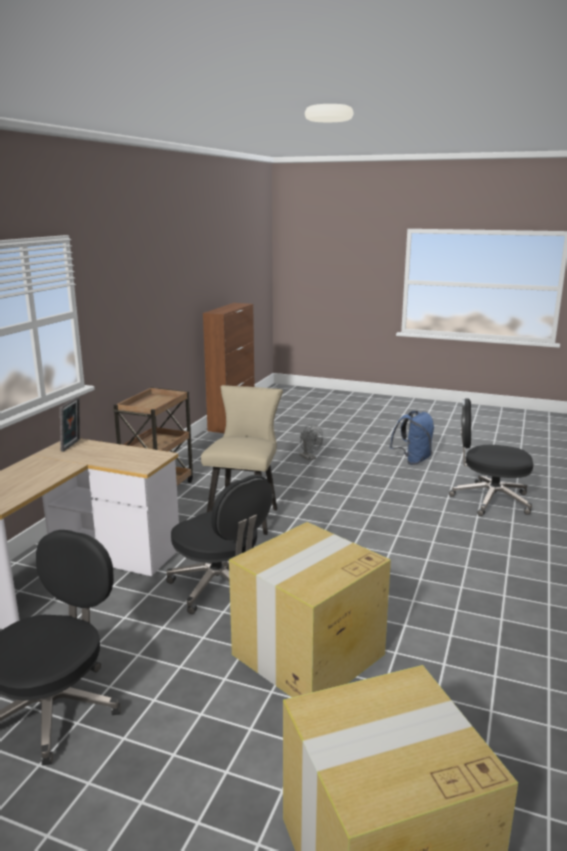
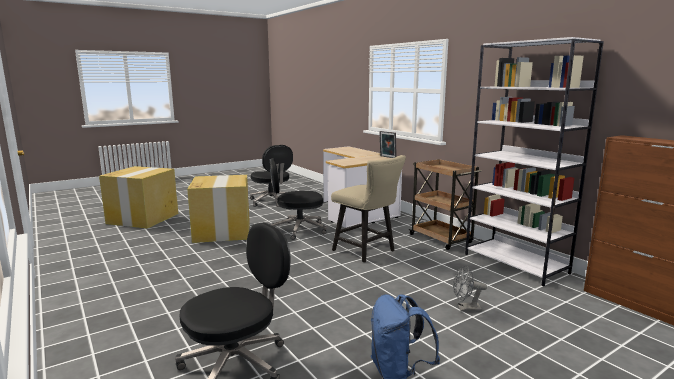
camera: 125 degrees right, 5 degrees down
none -> white bookcase [465,37,604,286]

